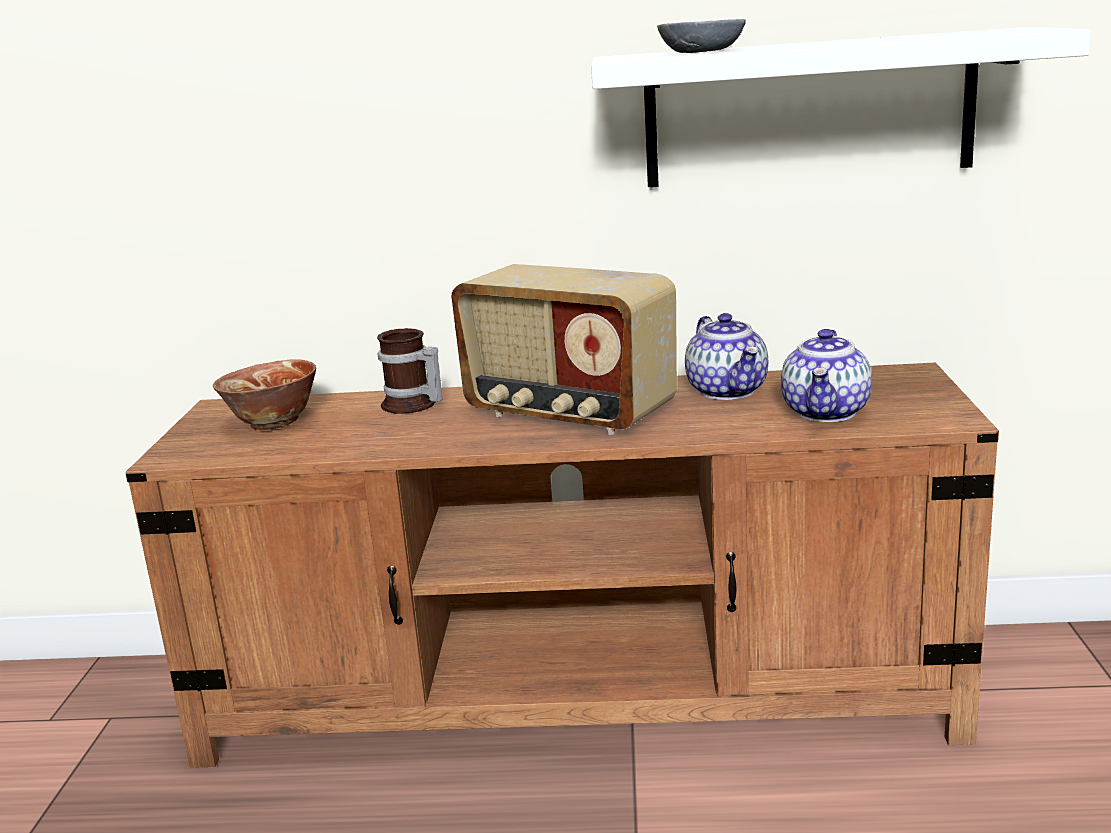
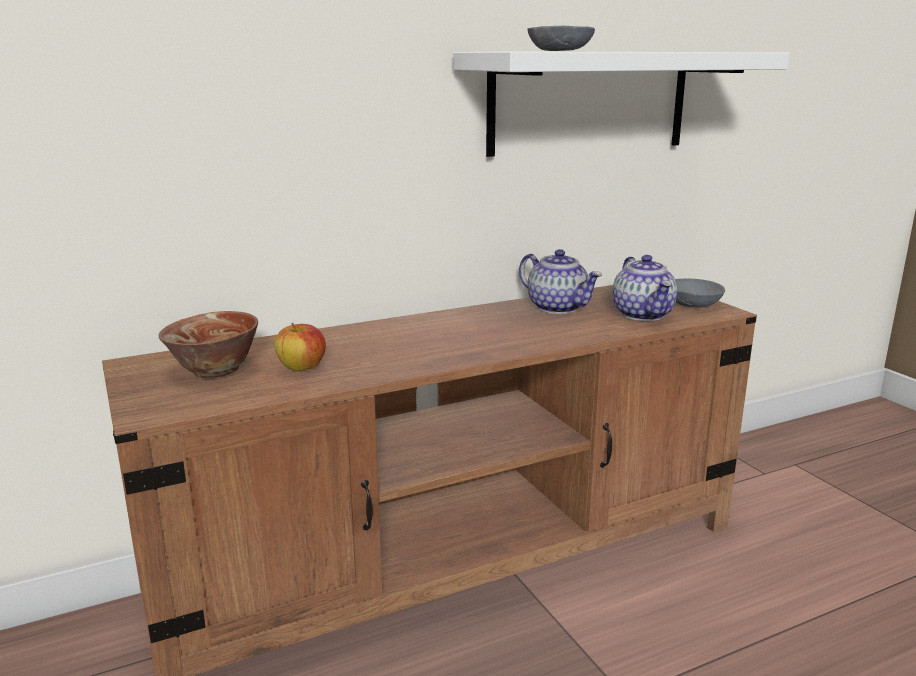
camera: 30 degrees left, 0 degrees up
mug [377,328,442,414] -> none
radio [451,264,677,435] -> none
none -> apple [274,323,326,371]
none -> grey bowl [675,278,725,307]

